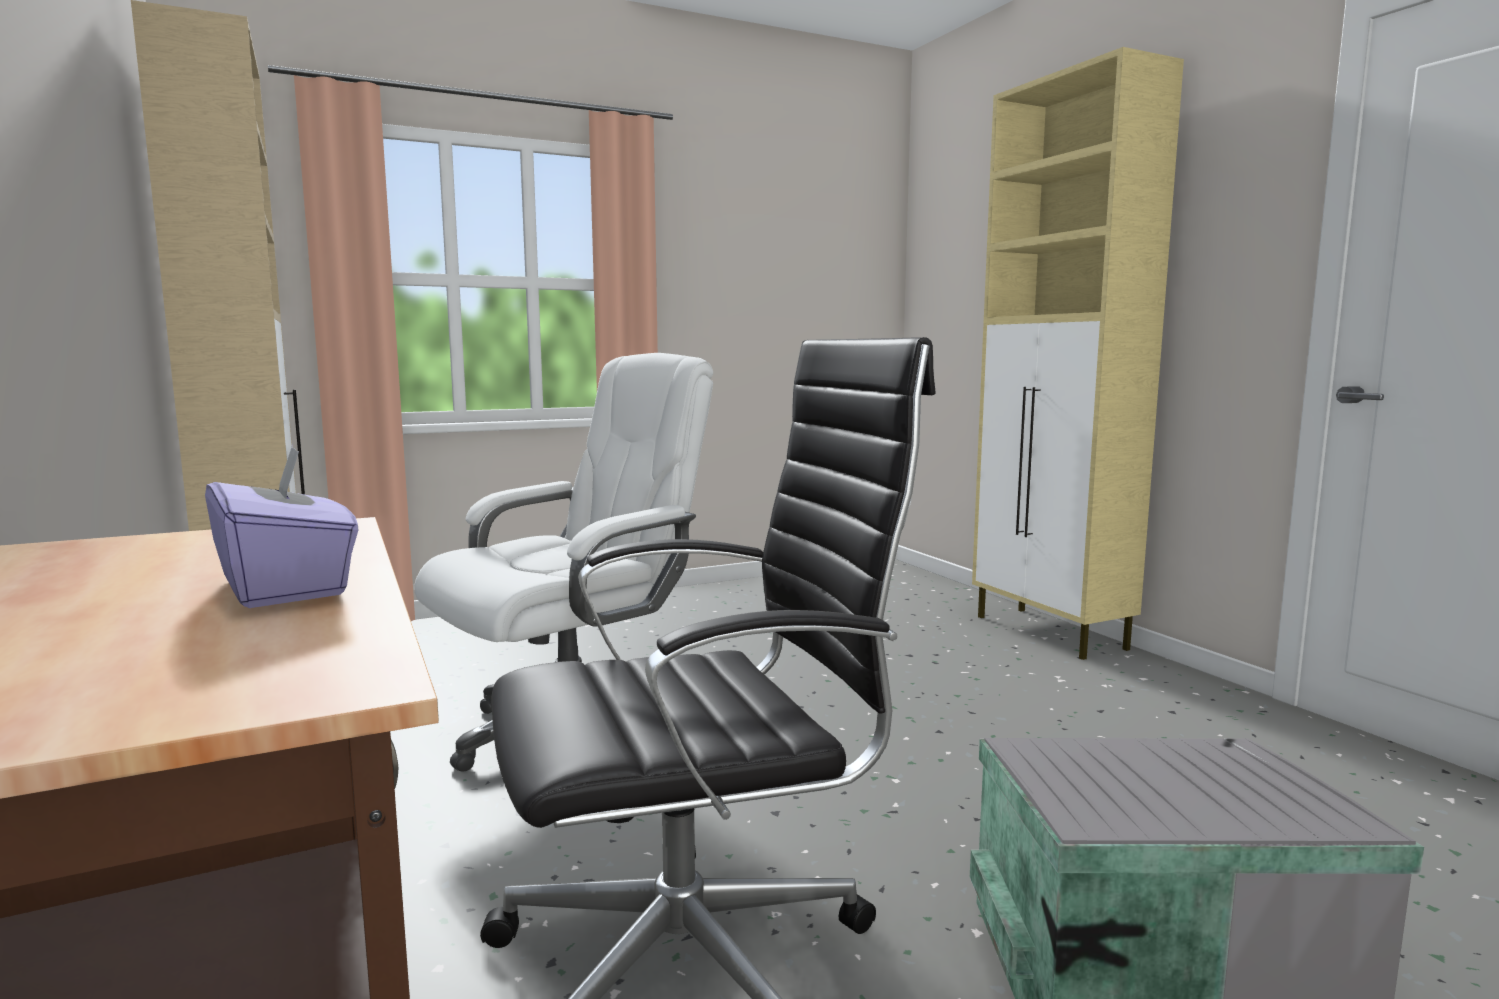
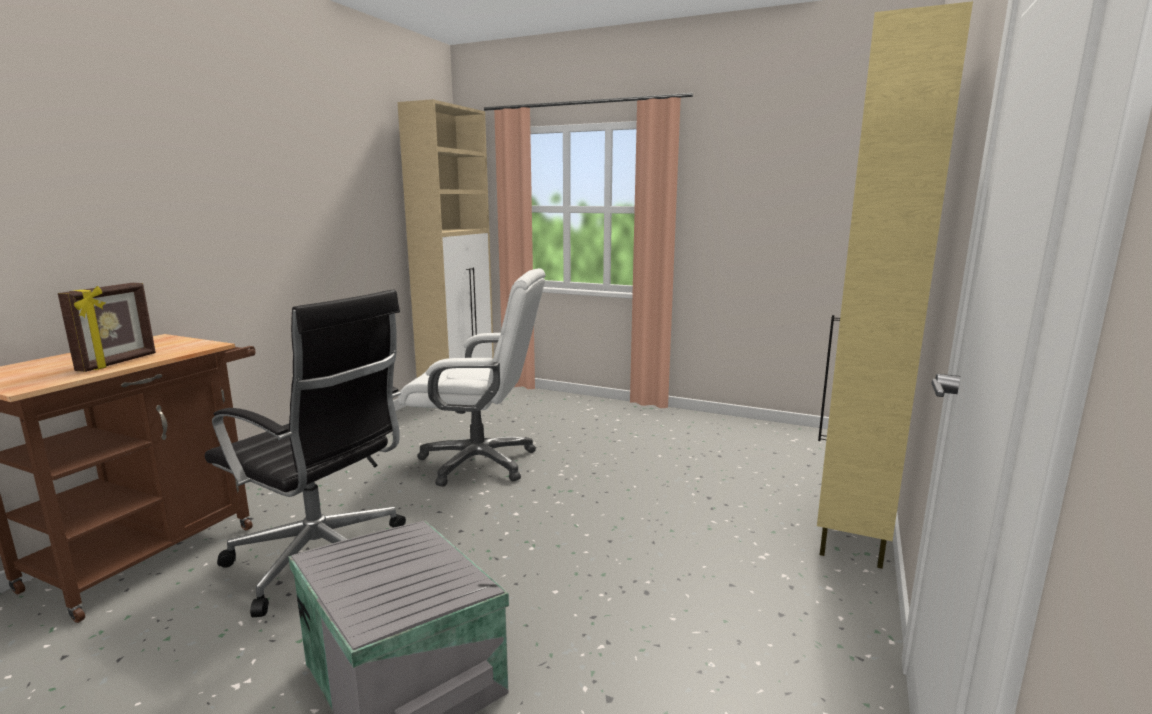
camera: 50 degrees right, 5 degrees up
purple tissue box [205,444,359,608] -> picture frame [58,283,156,372]

